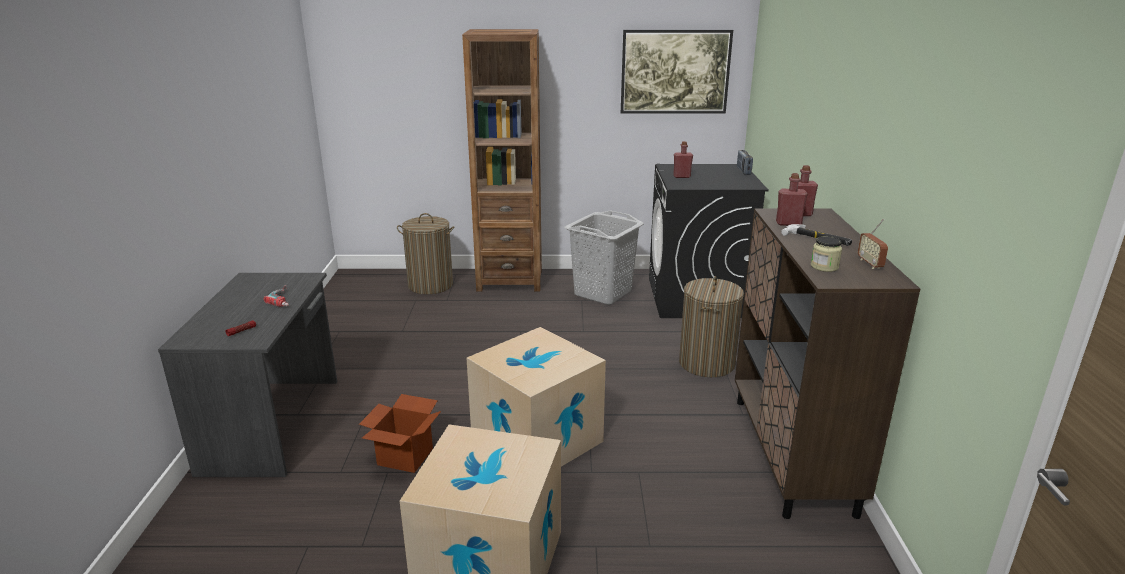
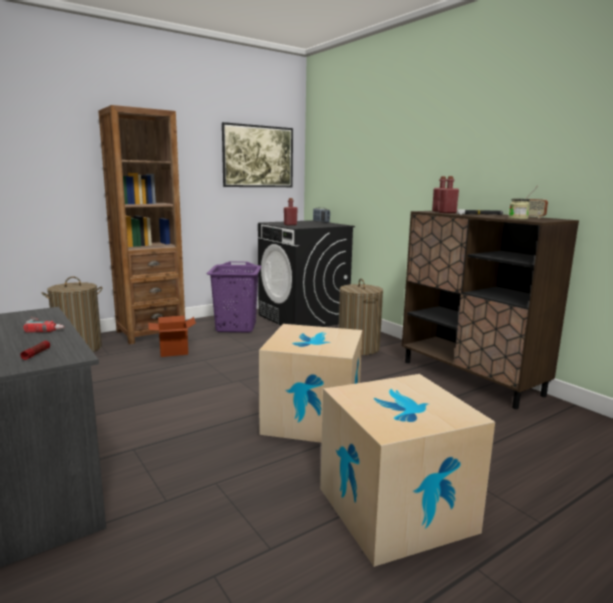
camera: 35 degrees left, 10 degrees down
cardboard box [359,394,441,473] -> cardboard box moved to [148,316,196,357]
grey laundry basket [564,210,644,305] -> purple laundry basket [207,261,262,332]

